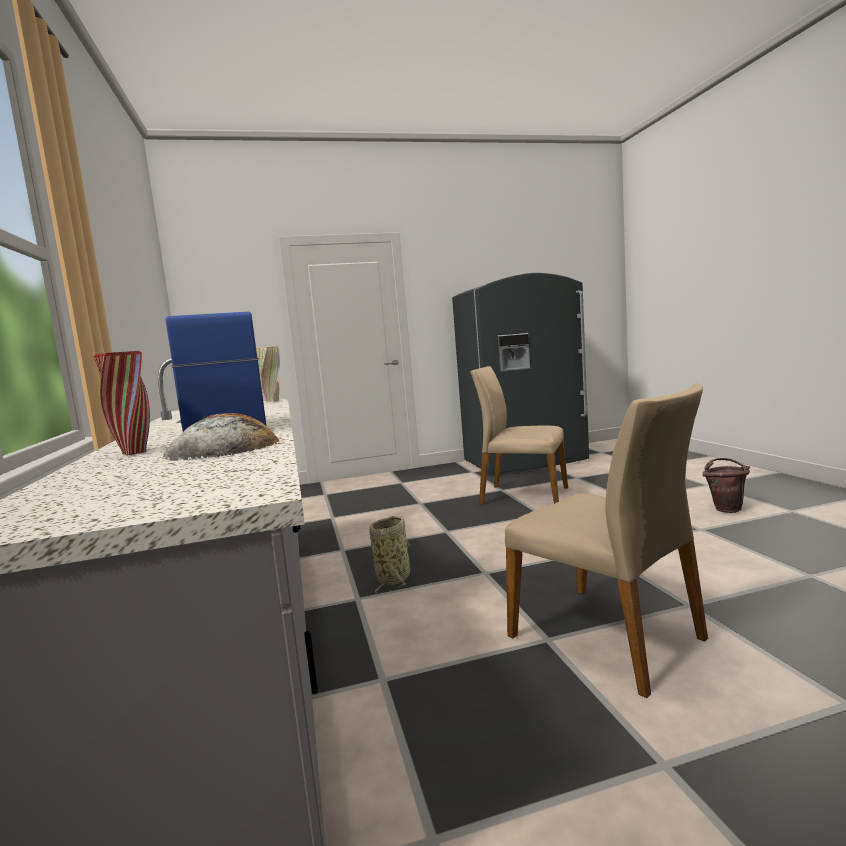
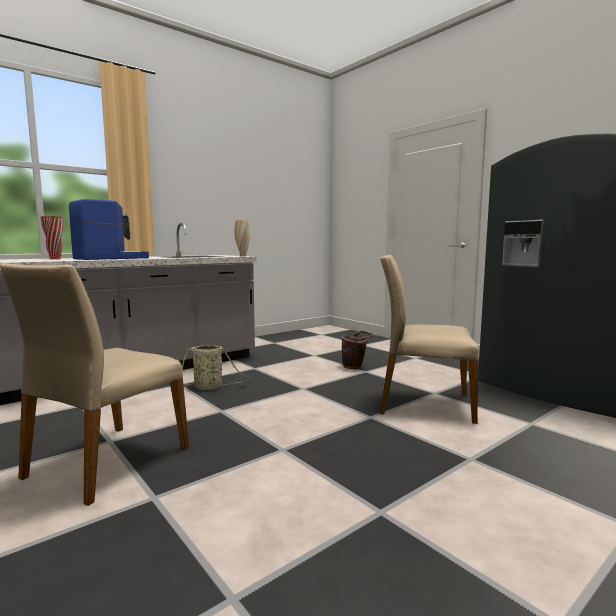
camera: 65 degrees right, 0 degrees up
bread [163,413,279,461] -> none
beige chair [471,366,568,505] -> beige chair turned 75 degrees counterclockwise [380,255,479,424]
brown bucket [702,458,750,513] -> brown bucket moved to [340,331,374,369]

